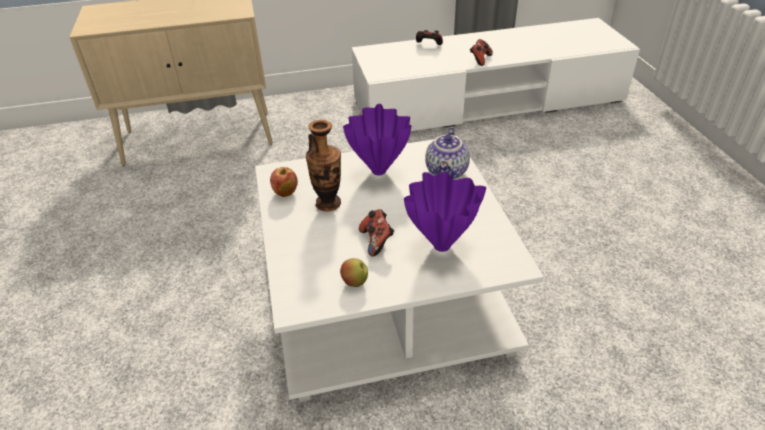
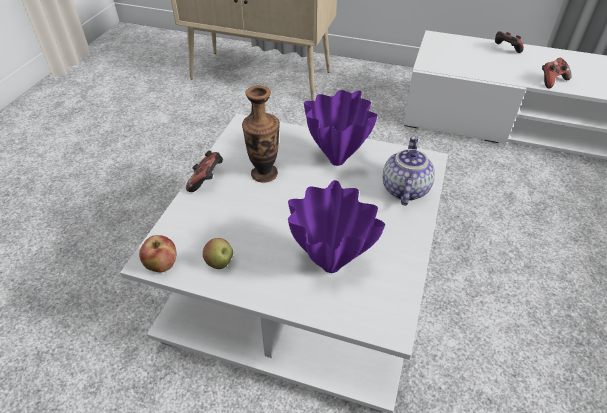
camera: 30 degrees right, 5 degrees up
apple [270,167,298,197] -> apple moved to [139,235,176,273]
game controller [359,209,394,256] -> game controller moved to [186,151,223,192]
teapot [425,127,470,179] -> teapot turned 150 degrees clockwise [383,136,435,205]

